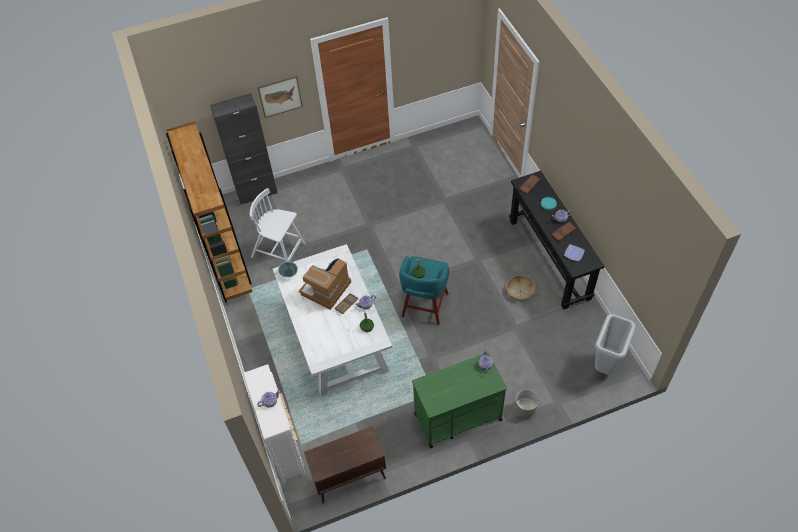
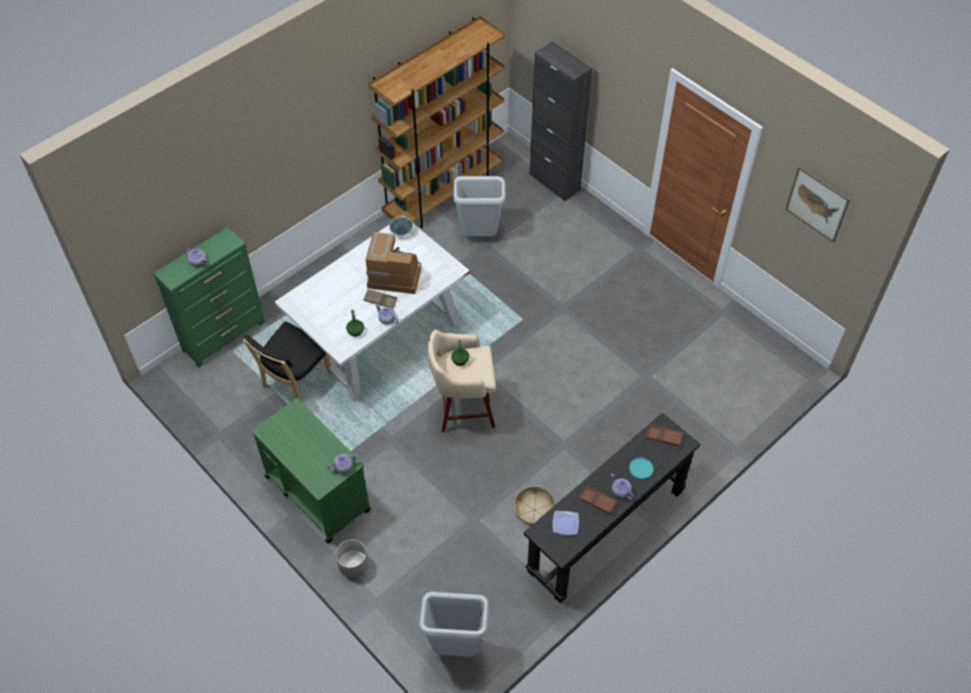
camera: 65 degrees right, 0 degrees up
white dresser [243,364,305,483] -> green dresser [153,227,265,368]
white chair [250,188,305,262] -> grey trash can [453,176,506,236]
picture [257,76,303,118] -> picture moved to [785,166,850,242]
brown cabinet [304,426,386,503] -> none
turquoise stool [399,256,449,325] -> beige stool [428,329,496,433]
none -> black chair [243,322,332,401]

